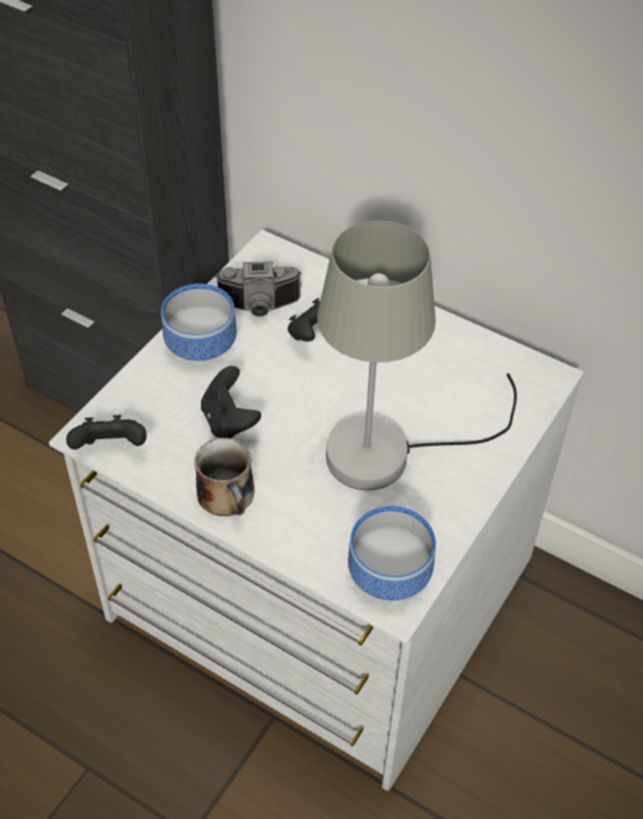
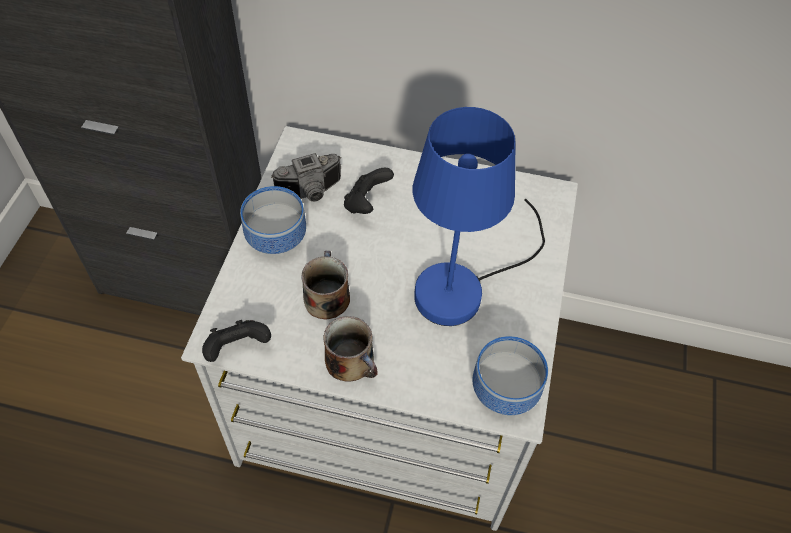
camera: 20 degrees left, 5 degrees up
black game controller [201,366,261,438] -> mug [301,251,350,319]
grey table lamp [317,221,517,490] -> blue table lamp [413,107,545,326]

